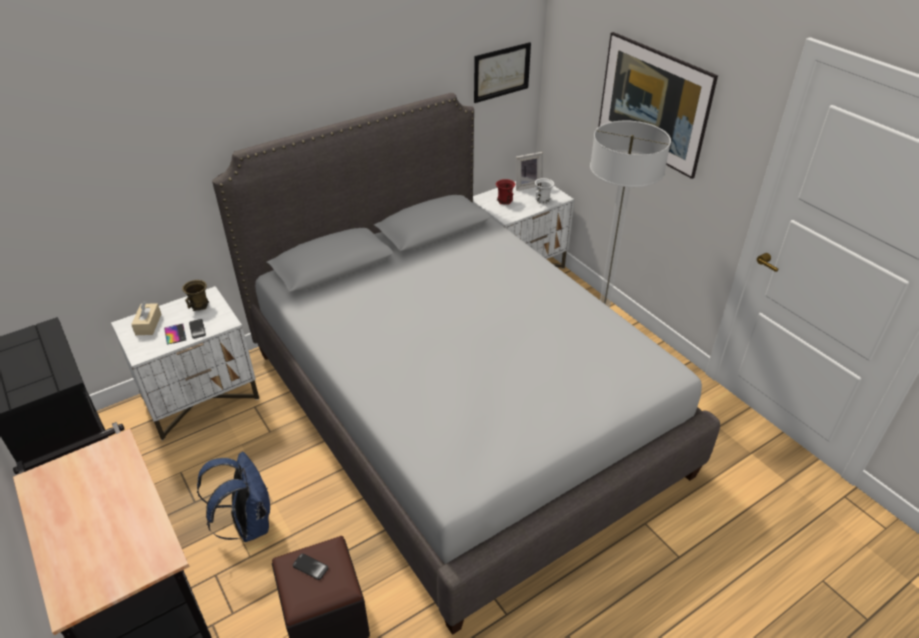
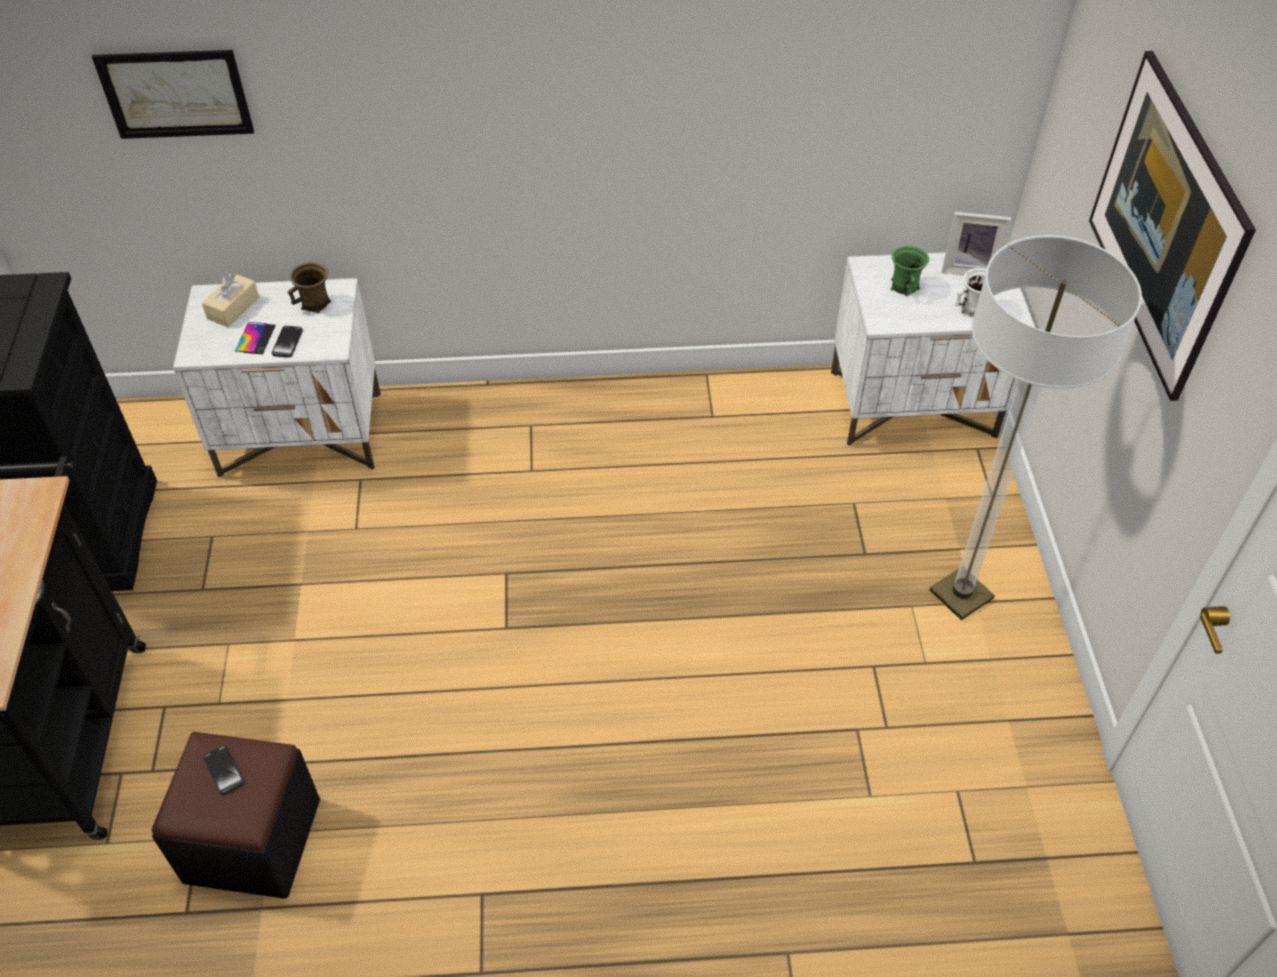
camera: 30 degrees right, 10 degrees up
blue backpack [197,452,270,542] -> none
grey bed [212,93,720,635] -> none
picture [474,42,531,103] -> picture moved to [92,50,254,139]
red mug [496,179,515,205] -> green mug [890,246,929,296]

